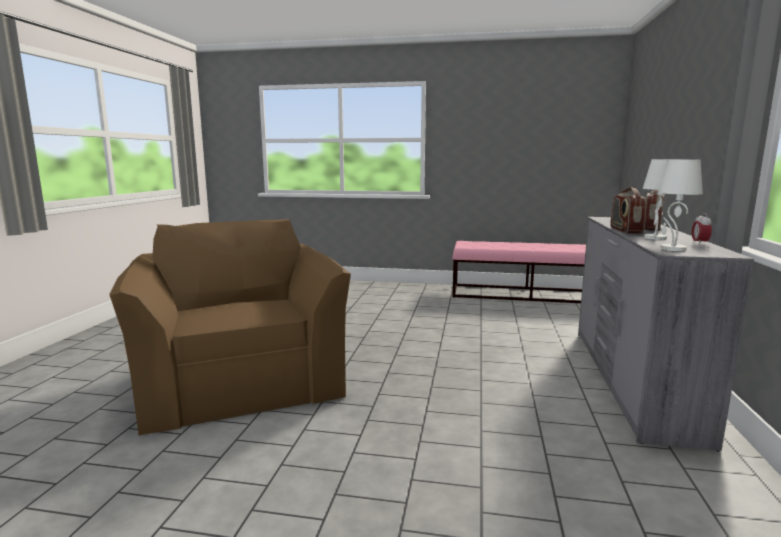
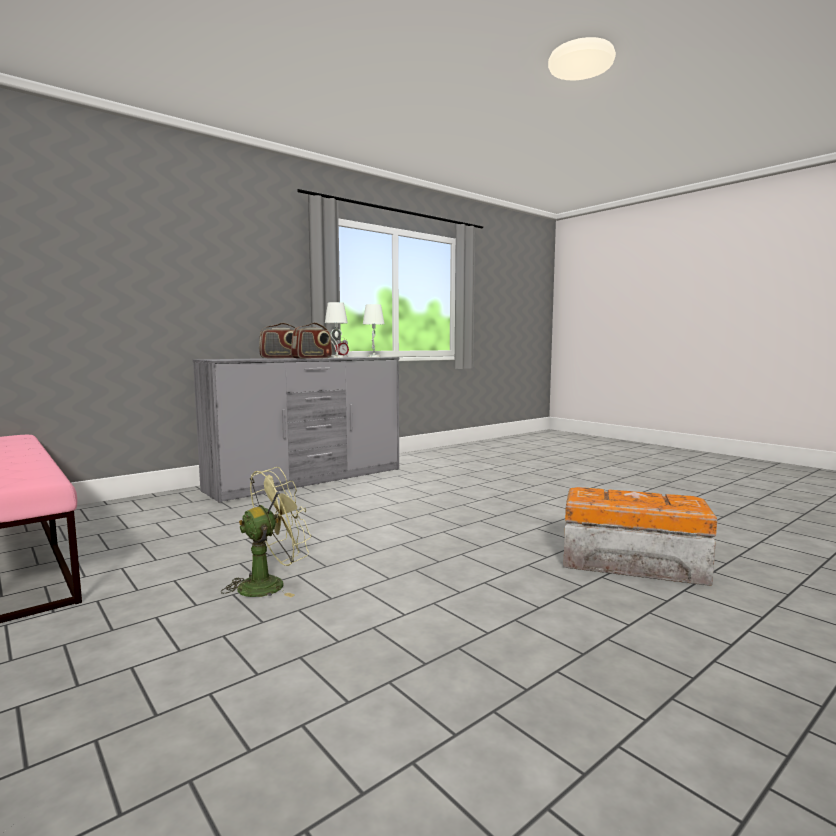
camera: 140 degrees left, 5 degrees down
brown armchair [109,219,351,435] -> storage box [563,487,717,586]
none -> green fan [221,467,312,597]

